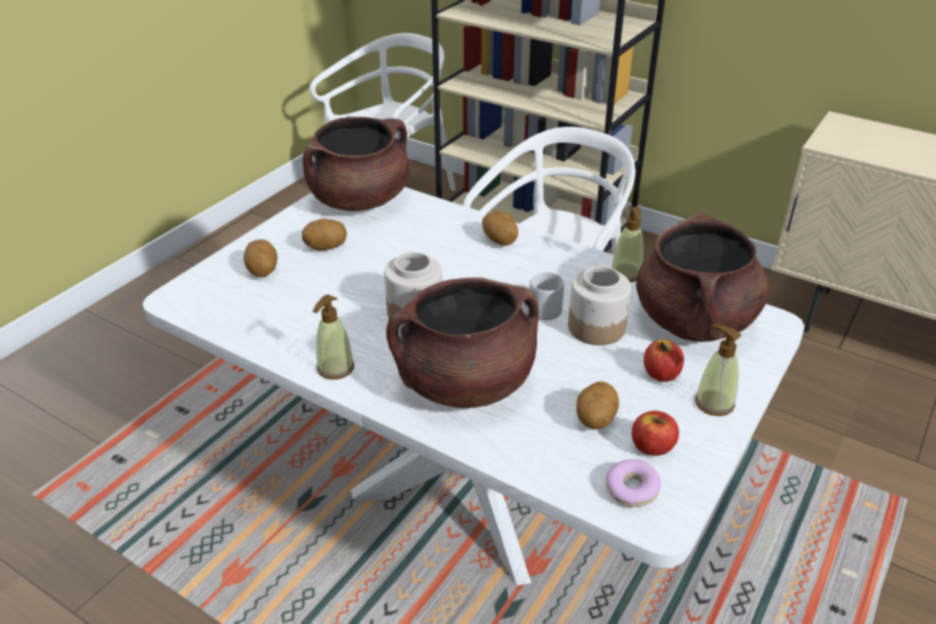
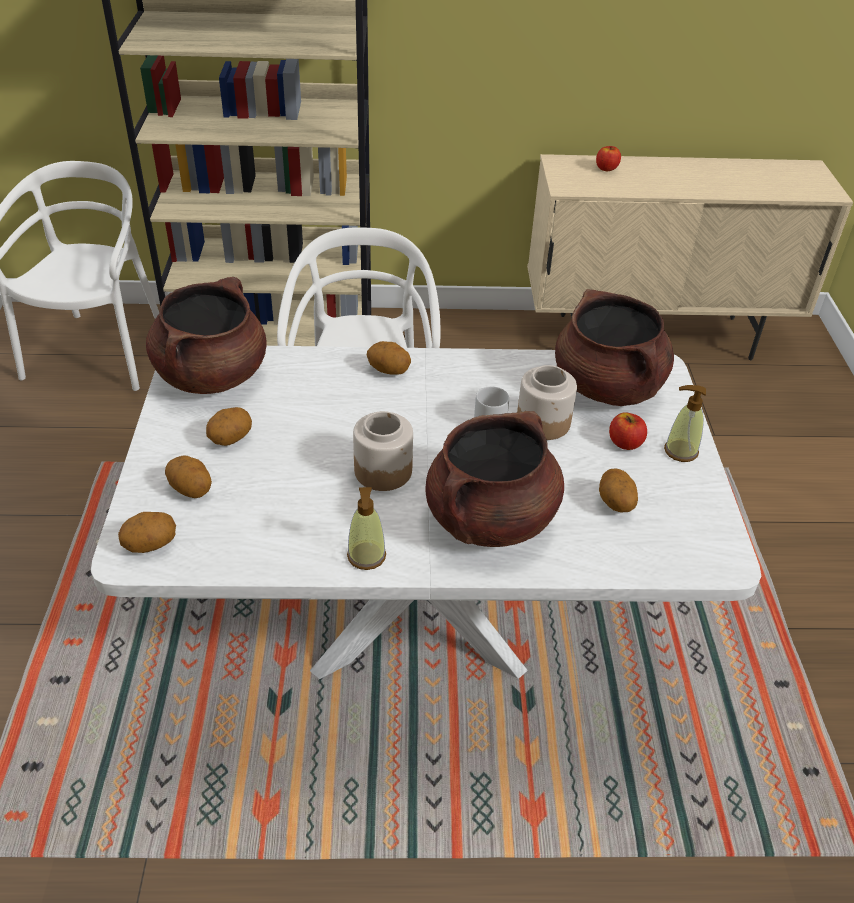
camera: 35 degrees left, 5 degrees up
donut [606,459,661,507] -> none
soap dispenser [612,207,644,282] -> none
apple [632,411,679,456] -> apple moved to [596,146,621,171]
none -> potato [118,512,176,553]

